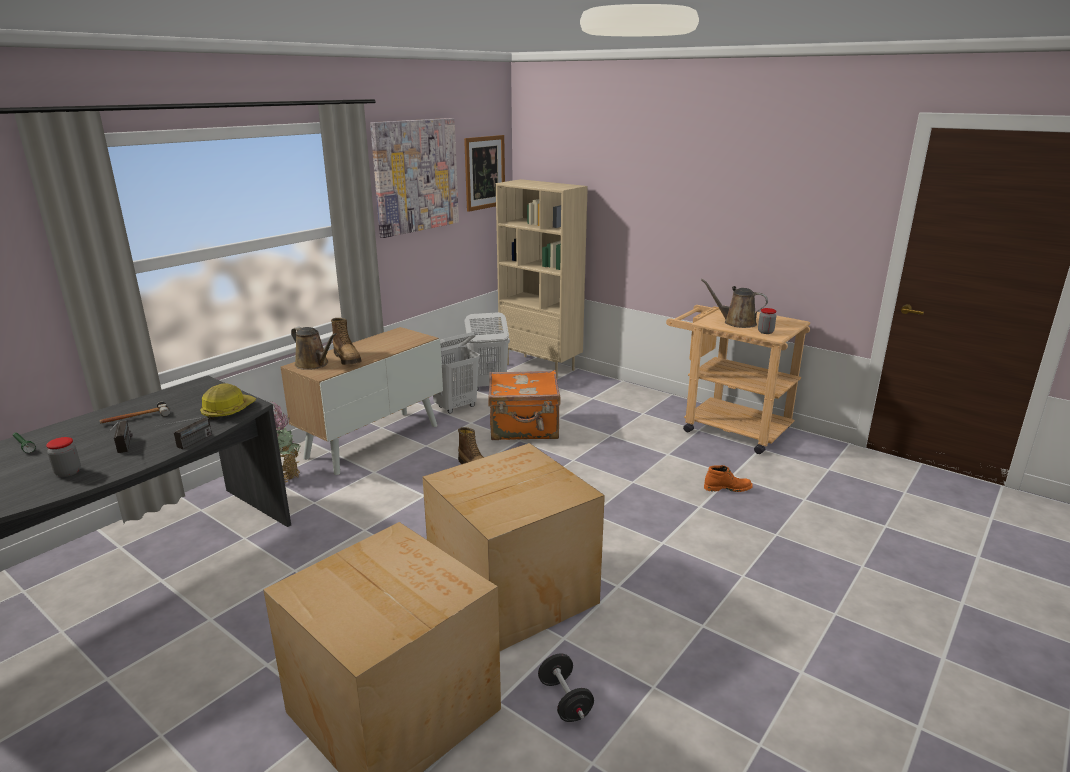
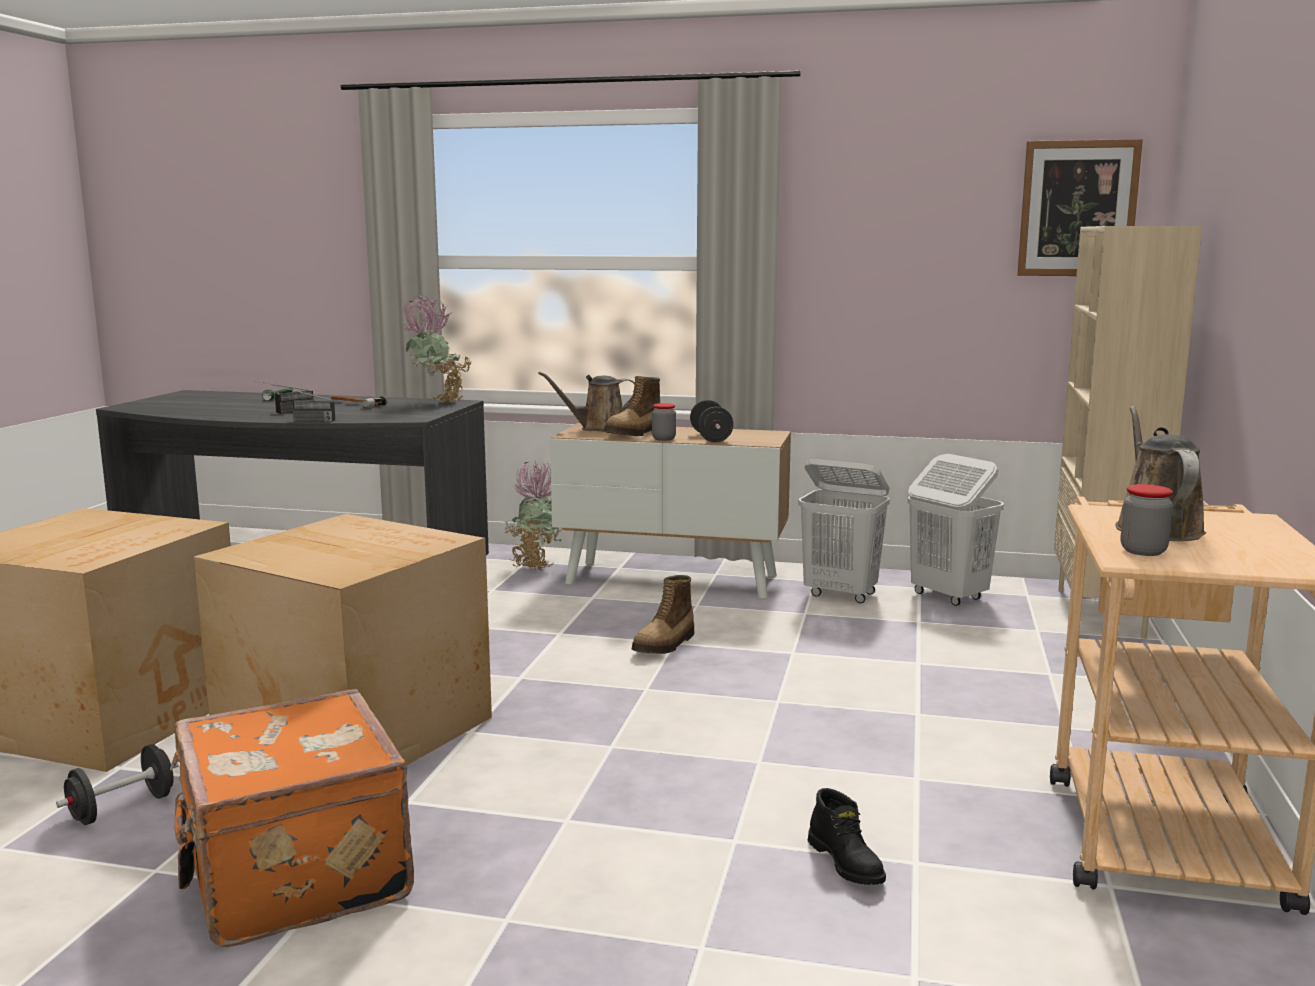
camera: 65 degrees right, 10 degrees down
jar [46,437,81,477] -> jar moved to [652,403,676,441]
hard hat [200,383,256,420] -> none
brown watering can [291,327,337,370] -> brown watering can turned 60 degrees clockwise [538,372,635,431]
picture [370,118,459,238] -> none
orange suitcase [488,370,560,440] -> orange suitcase moved to [170,689,414,947]
orange boot [704,465,753,492] -> black boot [808,788,886,885]
none -> potted plant [402,295,472,402]
none -> black dumbbell [690,400,734,442]

